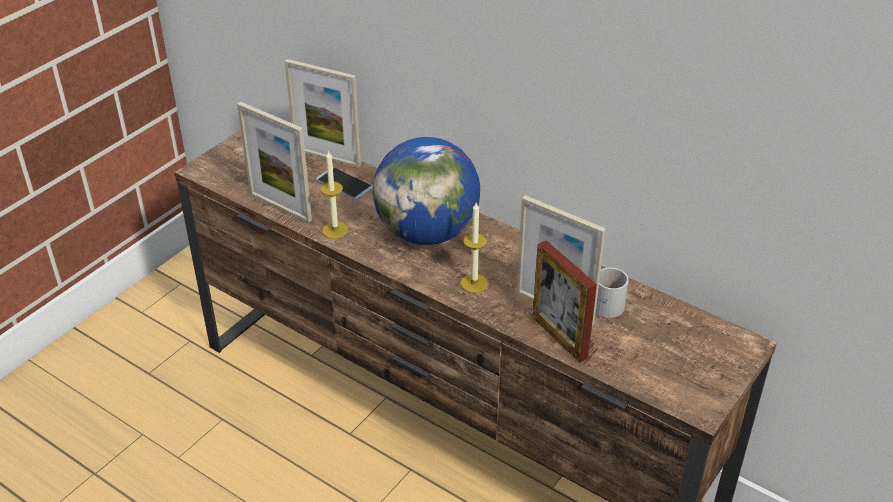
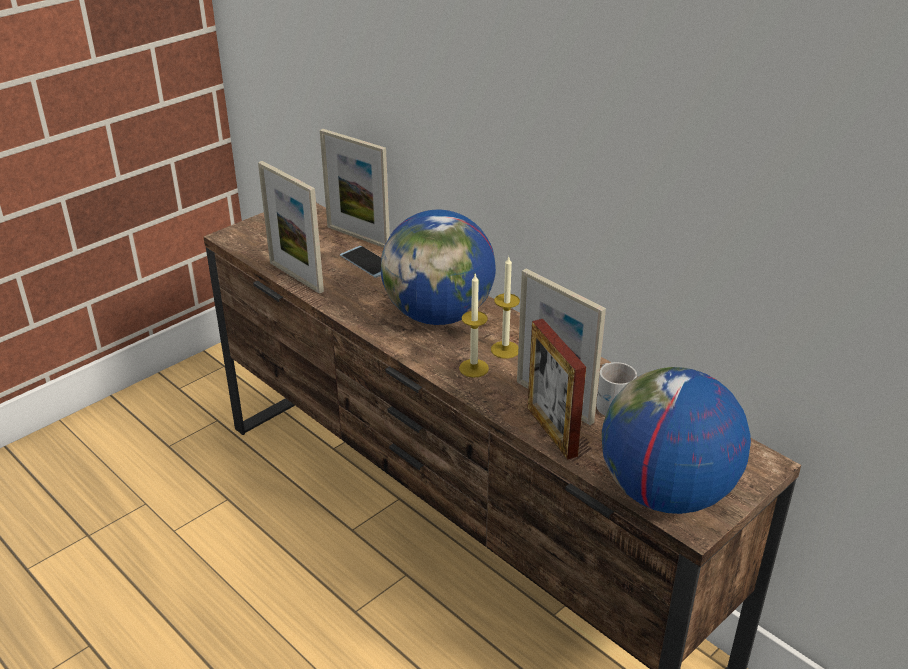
camera: 10 degrees right, 5 degrees down
candle [320,150,348,239] -> candle moved to [491,256,520,359]
none -> globe [602,367,751,514]

